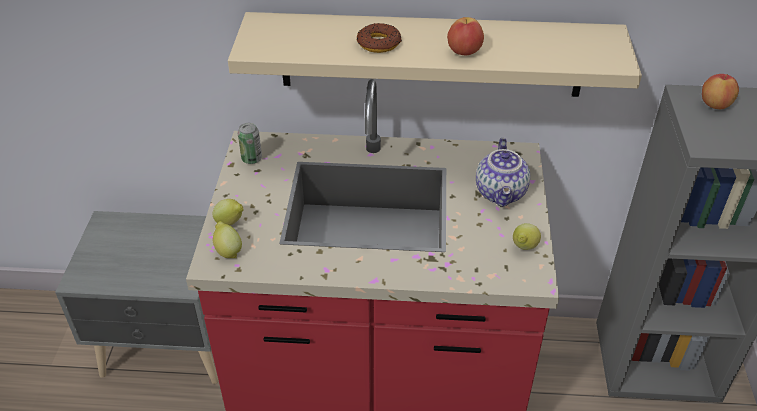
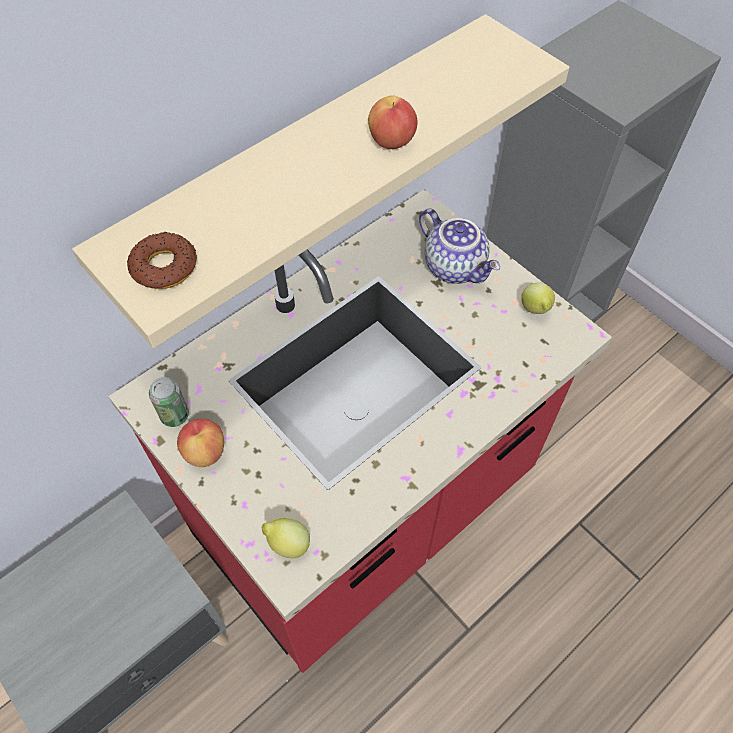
camera: 45 degrees left, 15 degrees up
lemon [213,199,243,226] -> none
donut [357,23,402,53] -> donut moved to [127,232,197,289]
apple [702,74,739,109] -> apple moved to [177,418,224,467]

